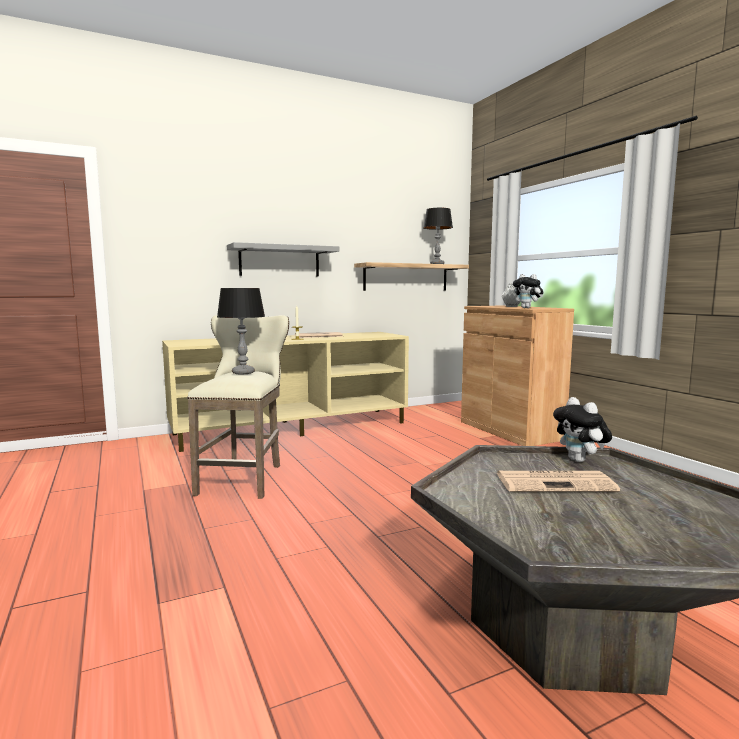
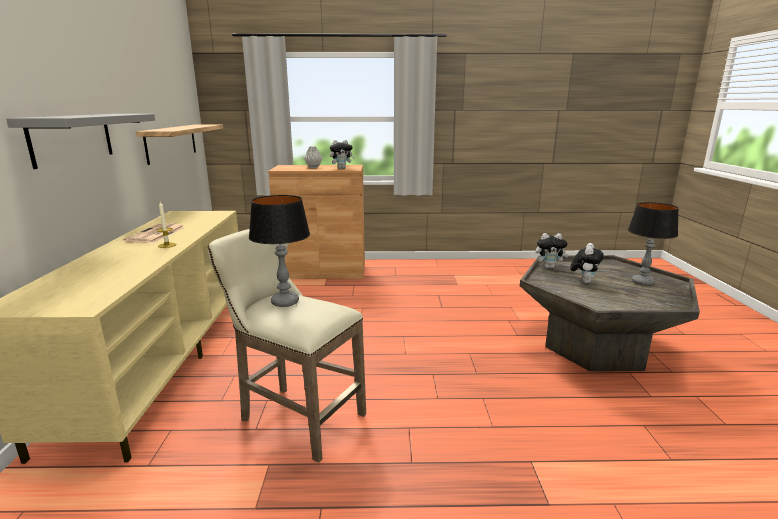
camera: 65 degrees left, 10 degrees up
table lamp [423,208,453,264] -> table lamp moved to [628,202,679,286]
newspaper [497,471,620,492] -> plush toy [571,243,603,283]

